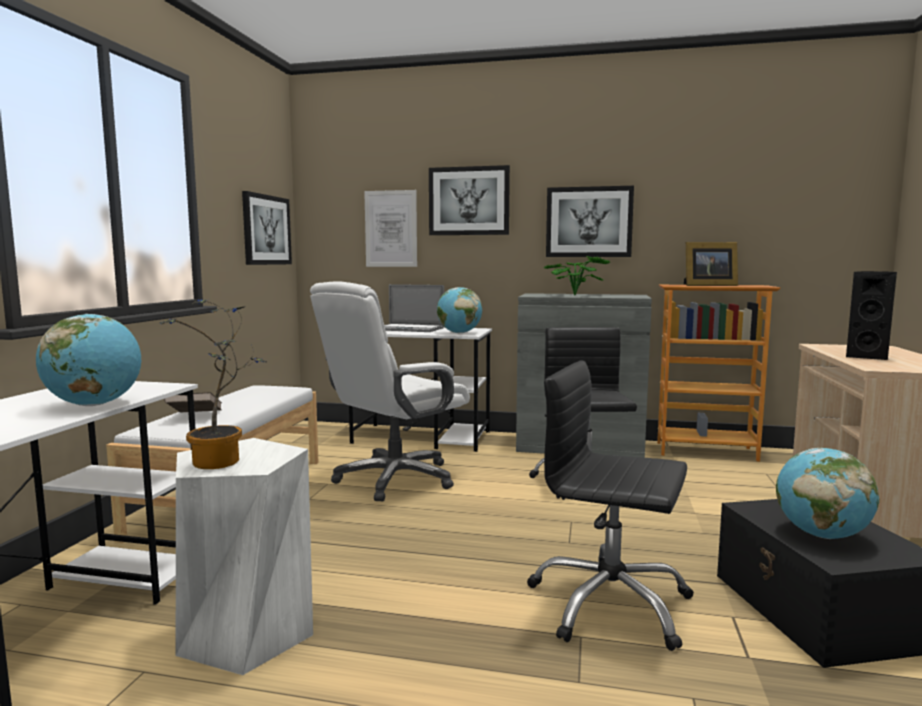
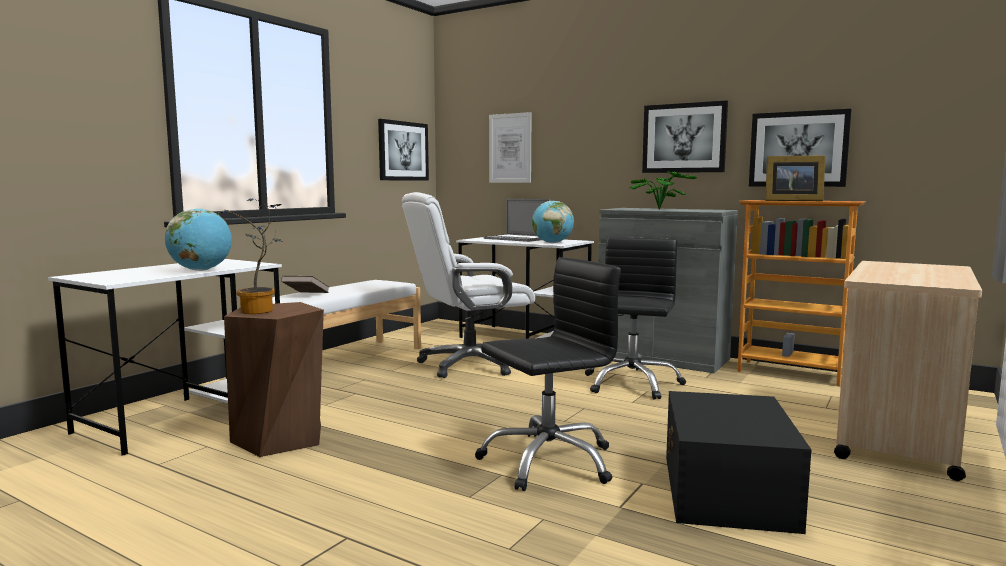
camera: 20 degrees right, 0 degrees up
white stool [176,438,313,675] -> brown stool [224,302,324,457]
picture [429,165,510,235] -> picture moved to [749,109,852,187]
black office chair [527,360,694,651] -> black office chair turned 105 degrees clockwise [475,257,621,491]
globe [776,448,879,539] -> none
black speaker [846,271,897,360] -> none

